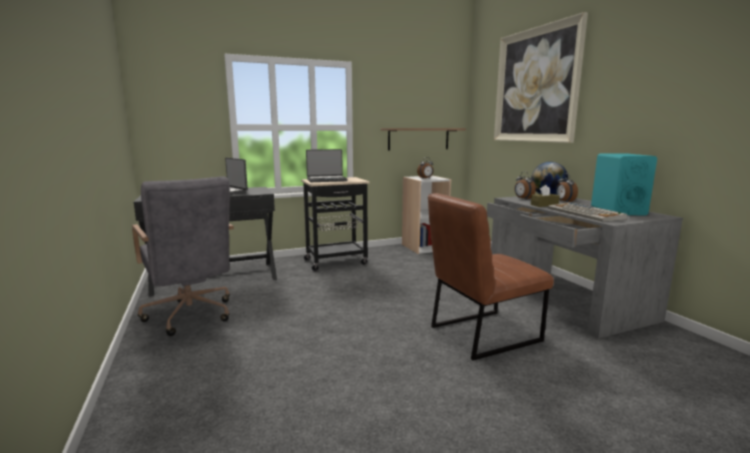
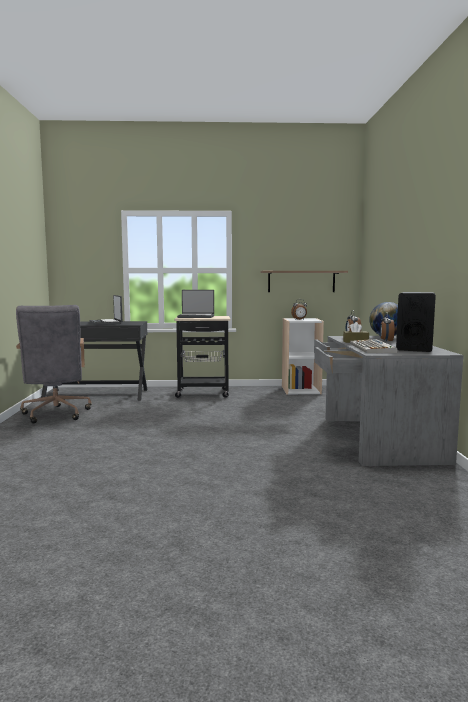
camera: 20 degrees right, 5 degrees down
brown chair [428,193,554,360] -> none
picture [494,12,588,143] -> none
turquoise speaker [591,153,657,215] -> black speaker [396,292,436,352]

